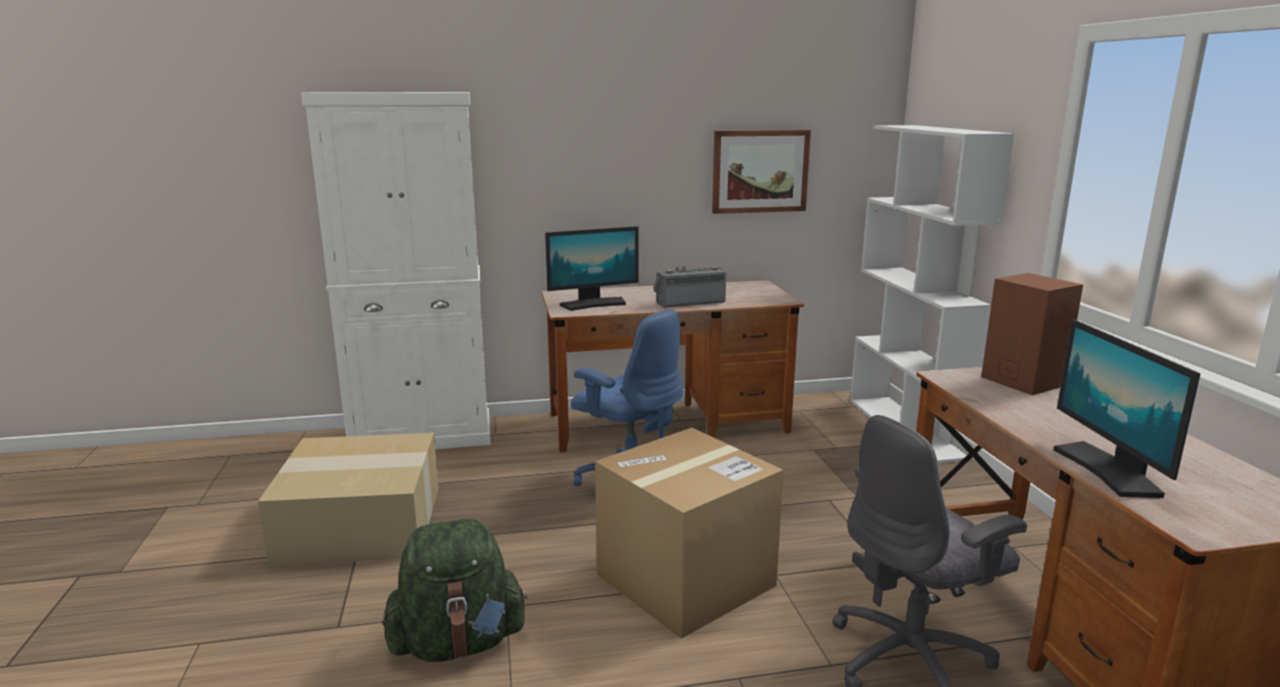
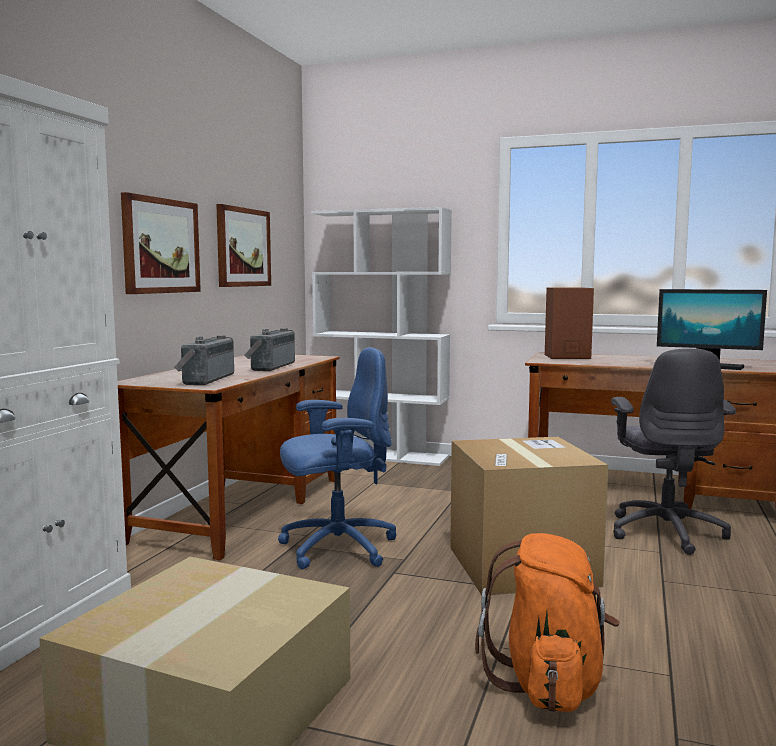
camera: 60 degrees left, 10 degrees down
green backpack [383,519,528,662] -> orange backpack [475,533,620,712]
monitor [545,226,639,311] -> radio [174,335,234,385]
none -> picture [121,192,201,294]

